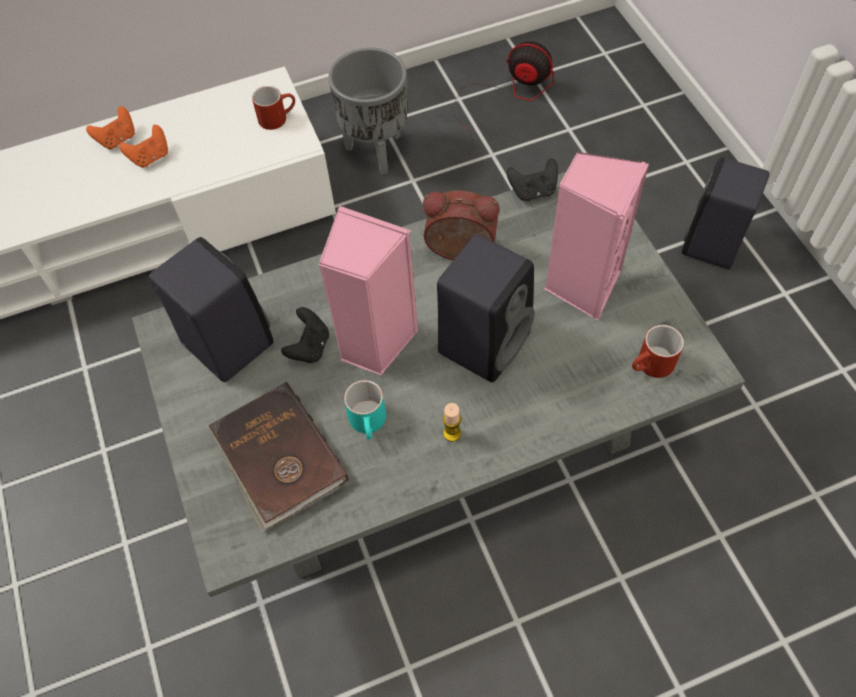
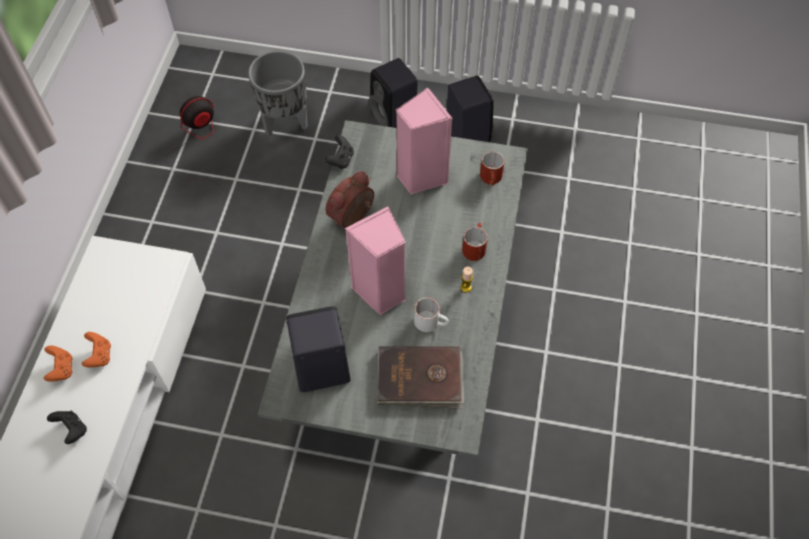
camera: 60 degrees left, 0 degrees up
red mug [252,86,295,130] -> red mug moved to [462,223,488,261]
black game controller [281,307,329,363] -> black game controller moved to [47,411,87,444]
grey planter [328,47,407,175] -> grey planter moved to [248,51,308,136]
turquoise mug [344,380,386,439] -> white mug [414,297,449,332]
black speaker [437,234,535,382] -> black speaker moved to [447,76,494,142]

